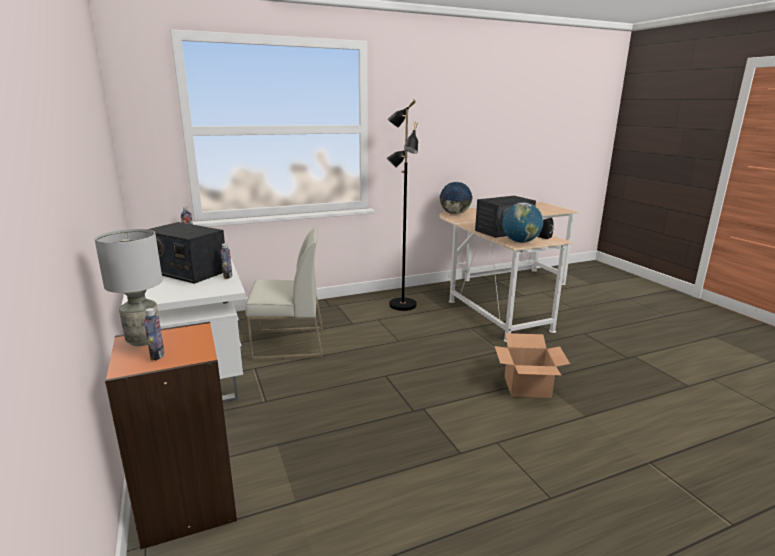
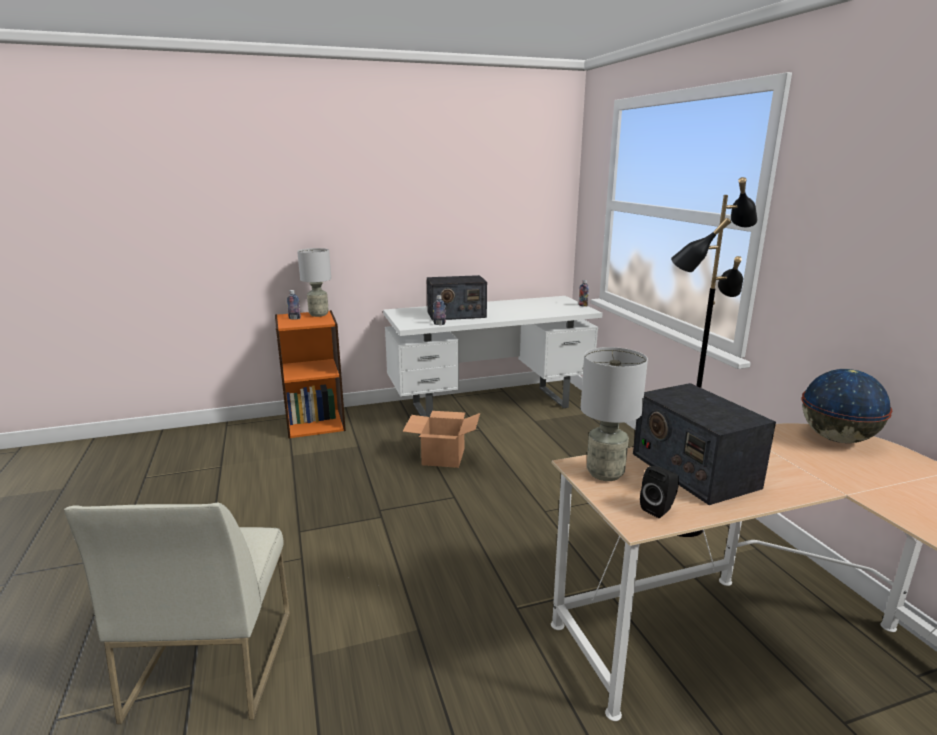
camera: 95 degrees right, 0 degrees up
radio [148,222,225,284] -> radio turned 135 degrees counterclockwise [427,275,487,321]
white chair [245,227,323,361] -> white chair moved to [64,503,290,724]
cardboard box [495,333,570,398] -> cardboard box moved to [402,411,480,468]
globe [502,202,543,243] -> grey table lamp [581,347,648,481]

